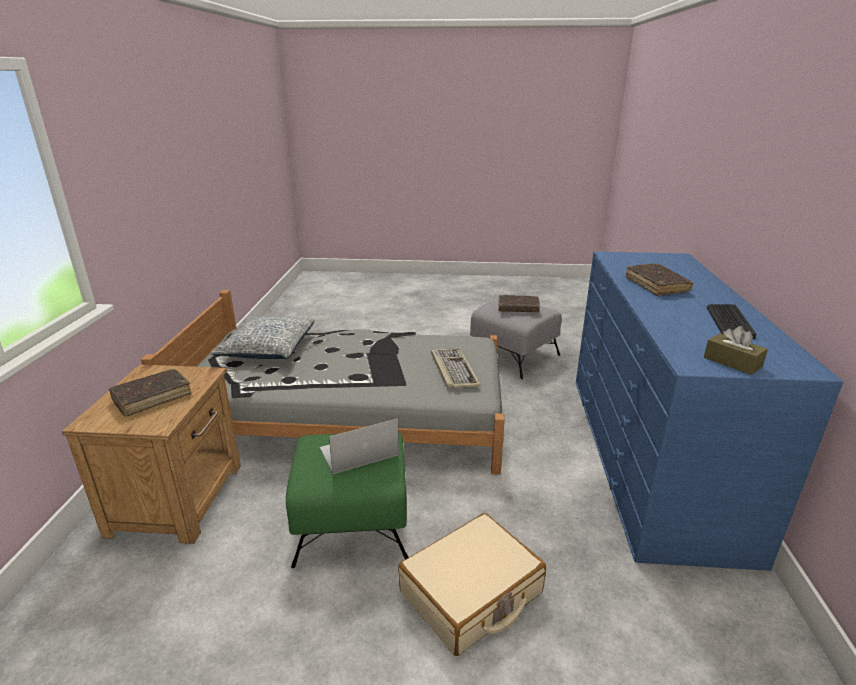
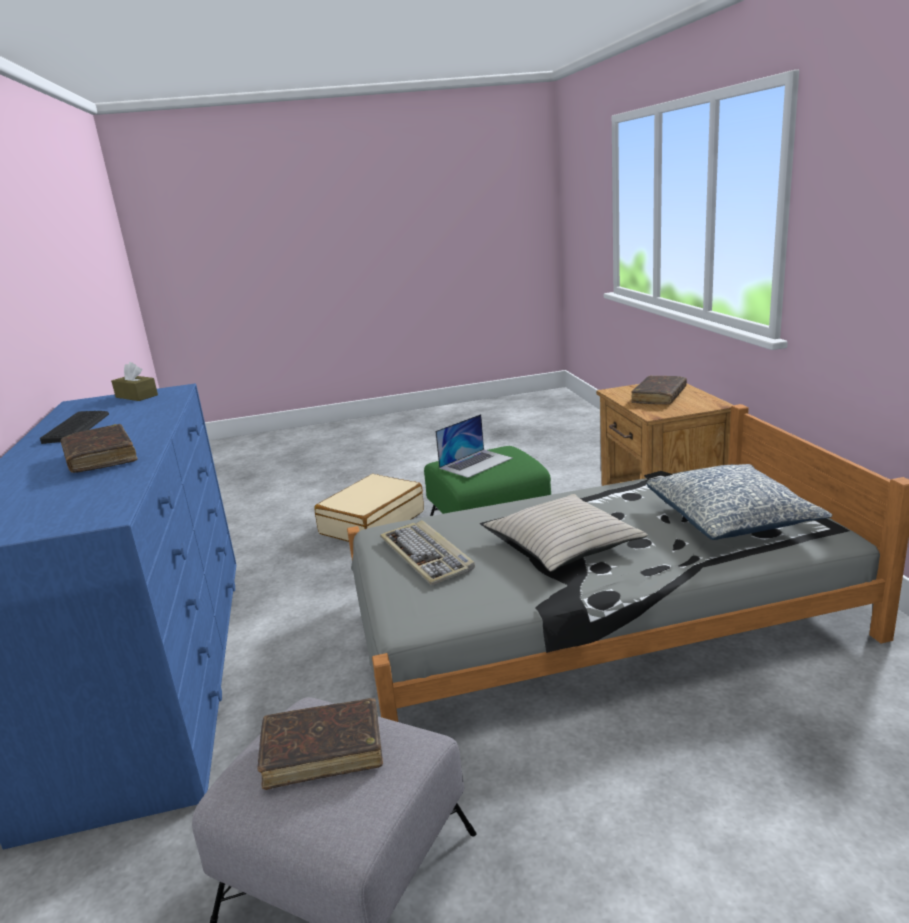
camera: 165 degrees right, 5 degrees down
none -> beige pillow [483,494,648,572]

